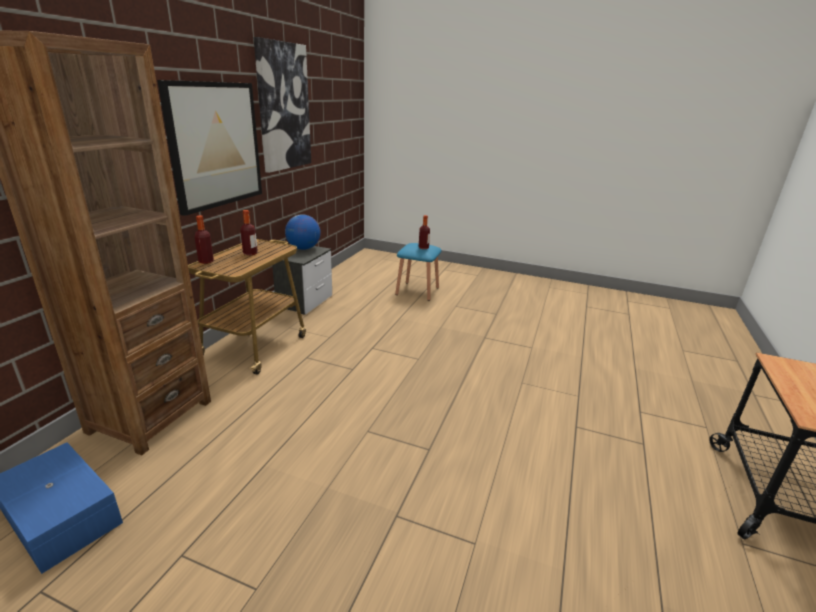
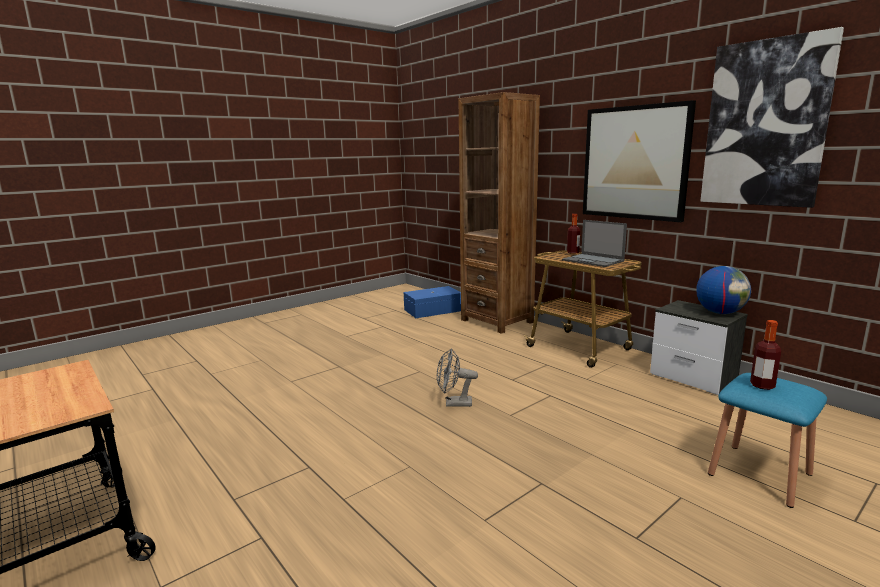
camera: 120 degrees right, 10 degrees down
bottle [240,210,258,255] -> laptop [562,220,627,267]
none -> grey fan [437,348,478,407]

